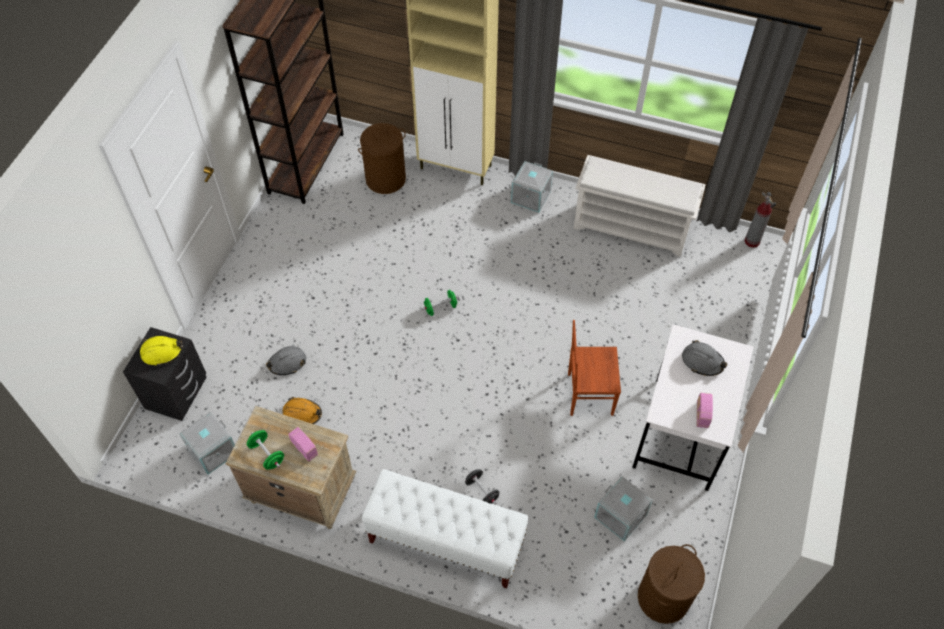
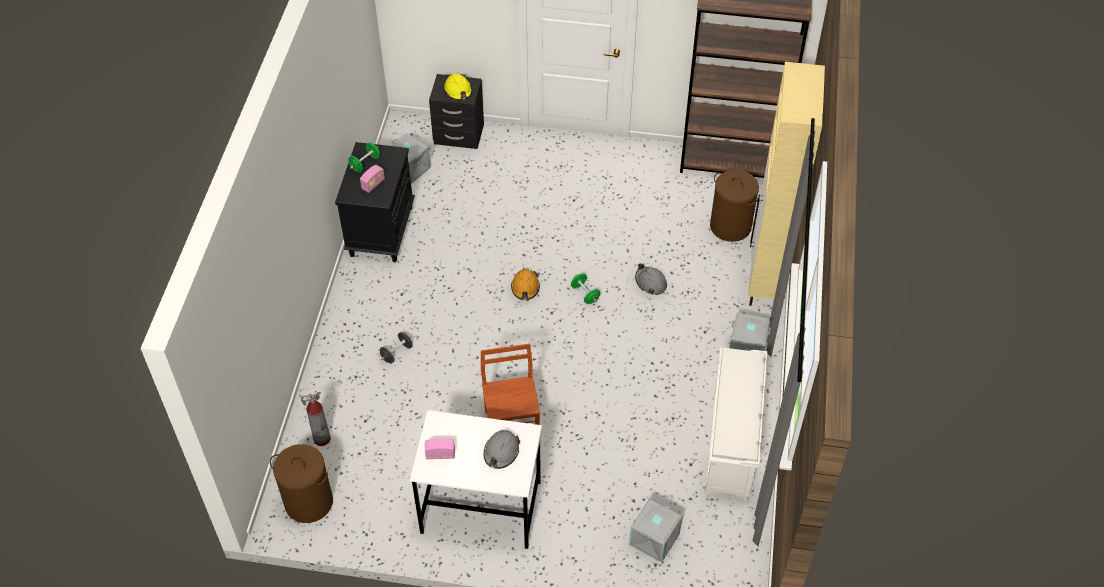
camera: 80 degrees right, 5 degrees down
beige nightstand [226,406,356,529] -> black nightstand [335,142,415,262]
grey hard hat [266,346,306,375] -> grey hard hat moved to [635,263,667,295]
orange hard hat [282,397,322,424] -> orange hard hat moved to [511,269,540,300]
white bench [362,469,528,589] -> none
grey storage box [594,476,653,541] -> grey storage box moved to [629,498,682,563]
fire extinguisher [745,192,776,248] -> fire extinguisher moved to [301,392,331,446]

